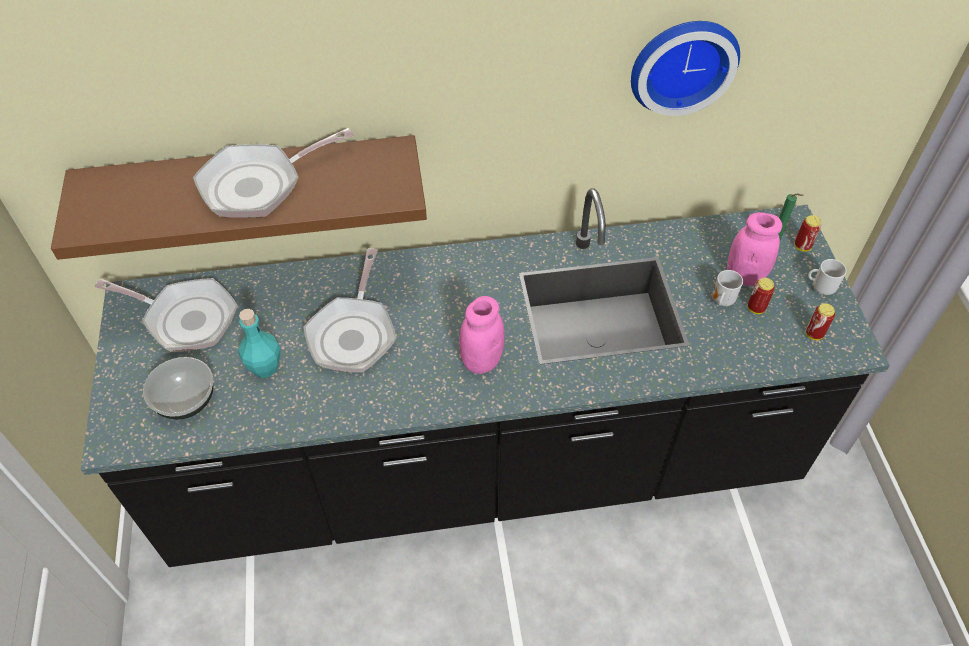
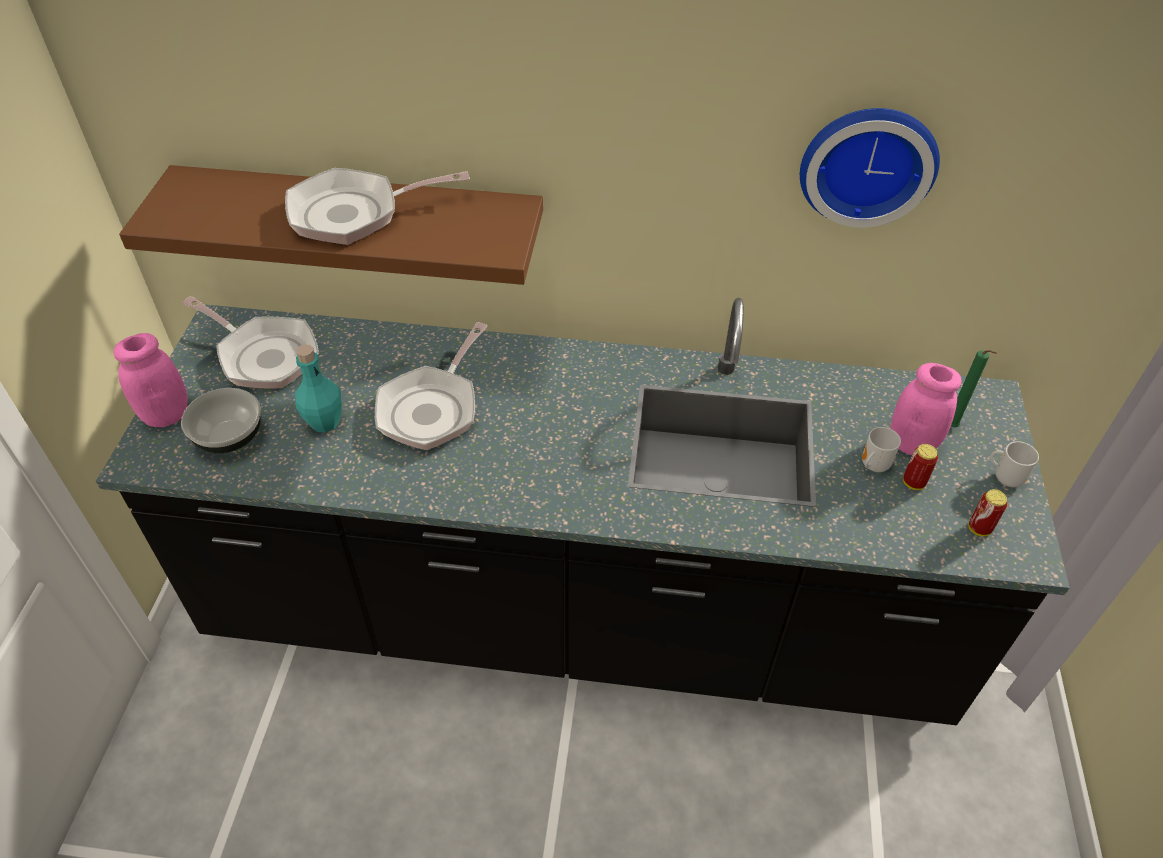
camera: 15 degrees right, 5 degrees down
pink jar [459,296,505,374] -> pink jar moved to [114,333,187,427]
can [794,215,821,252] -> none

